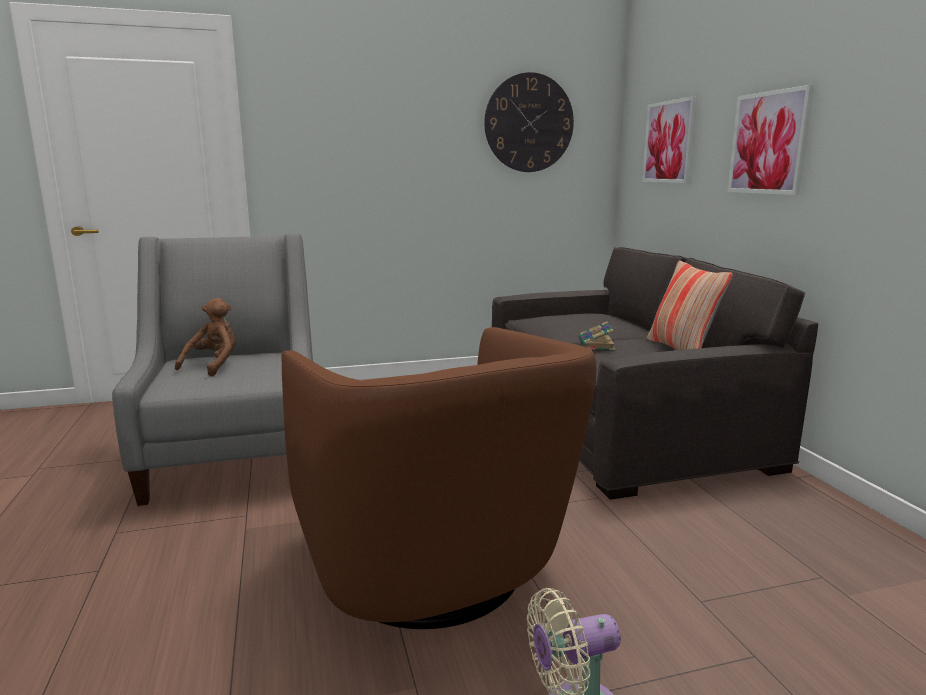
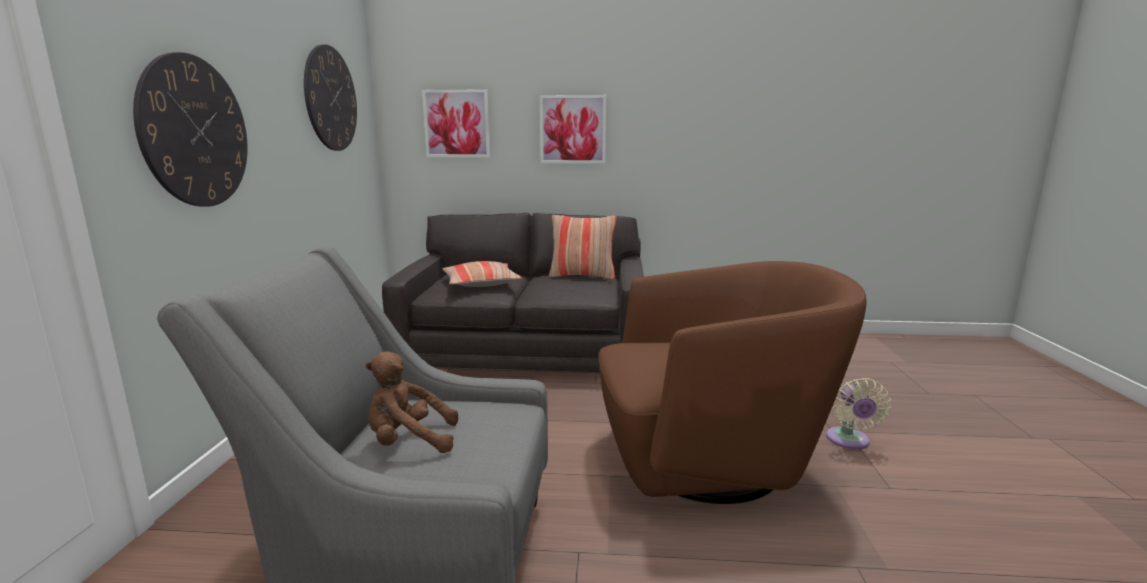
camera: 70 degrees left, 0 degrees up
brown plush toy [175,298,236,376] -> brown plush toy turned 45 degrees counterclockwise [366,352,458,453]
book [579,322,615,350] -> none
none -> wall clock [133,52,248,207]
none -> pillow [442,261,522,287]

